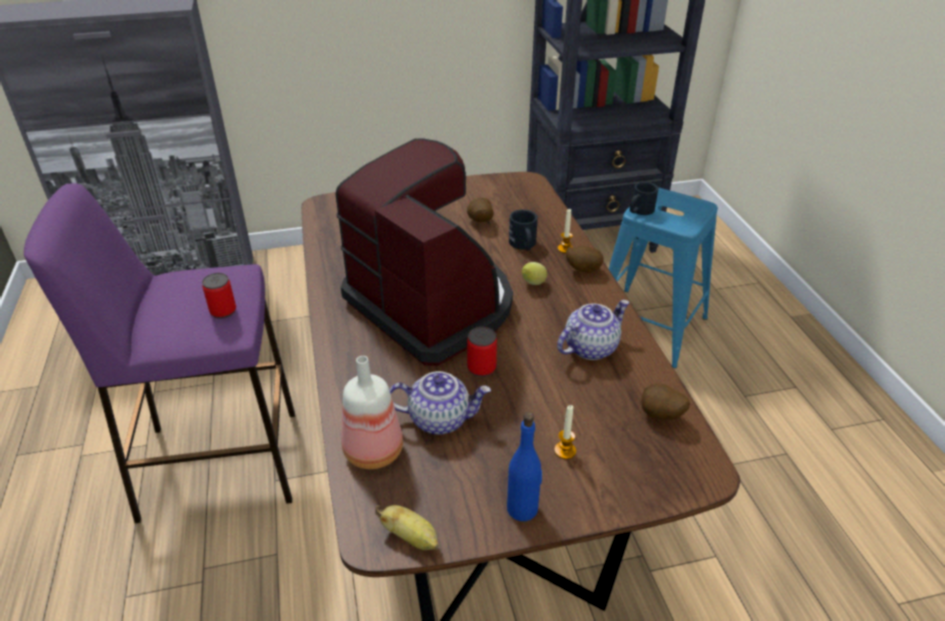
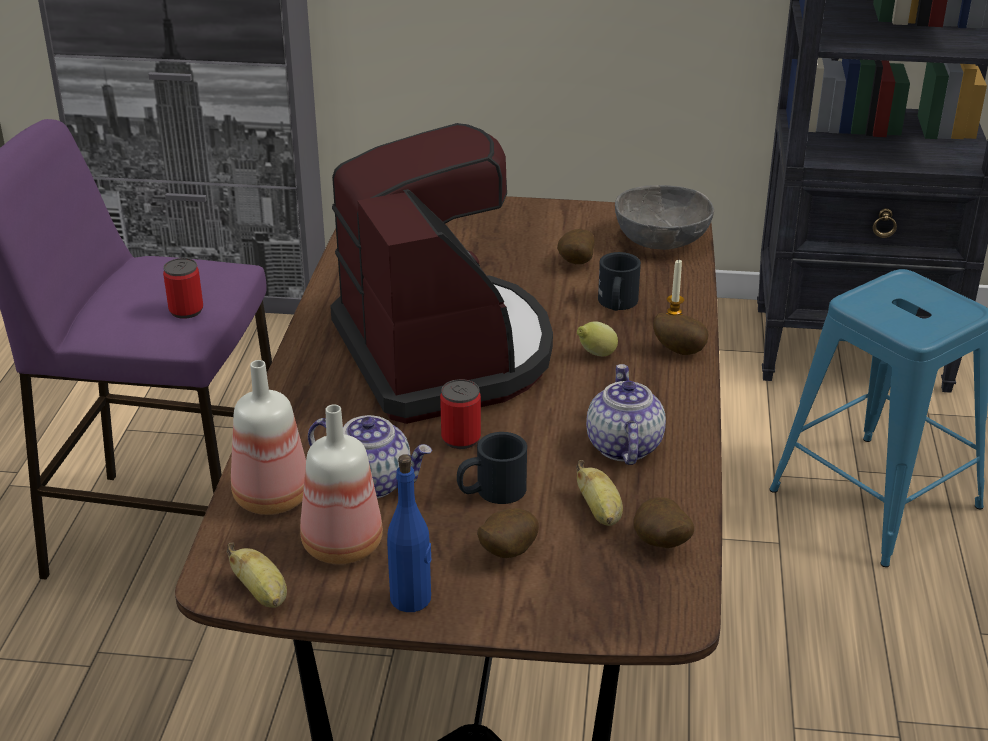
camera: 20 degrees right, 5 degrees down
candle [554,405,576,459] -> potato [477,508,539,558]
teapot [557,300,630,360] -> teapot turned 75 degrees counterclockwise [586,364,666,465]
black mug [630,182,658,215] -> black mug moved to [457,432,527,504]
none -> bottle [300,404,383,564]
none -> banana [576,460,623,526]
none -> grey bowl [615,185,714,250]

